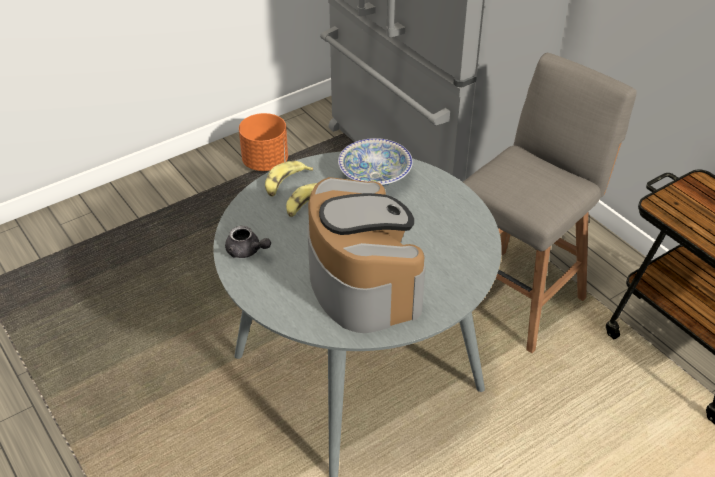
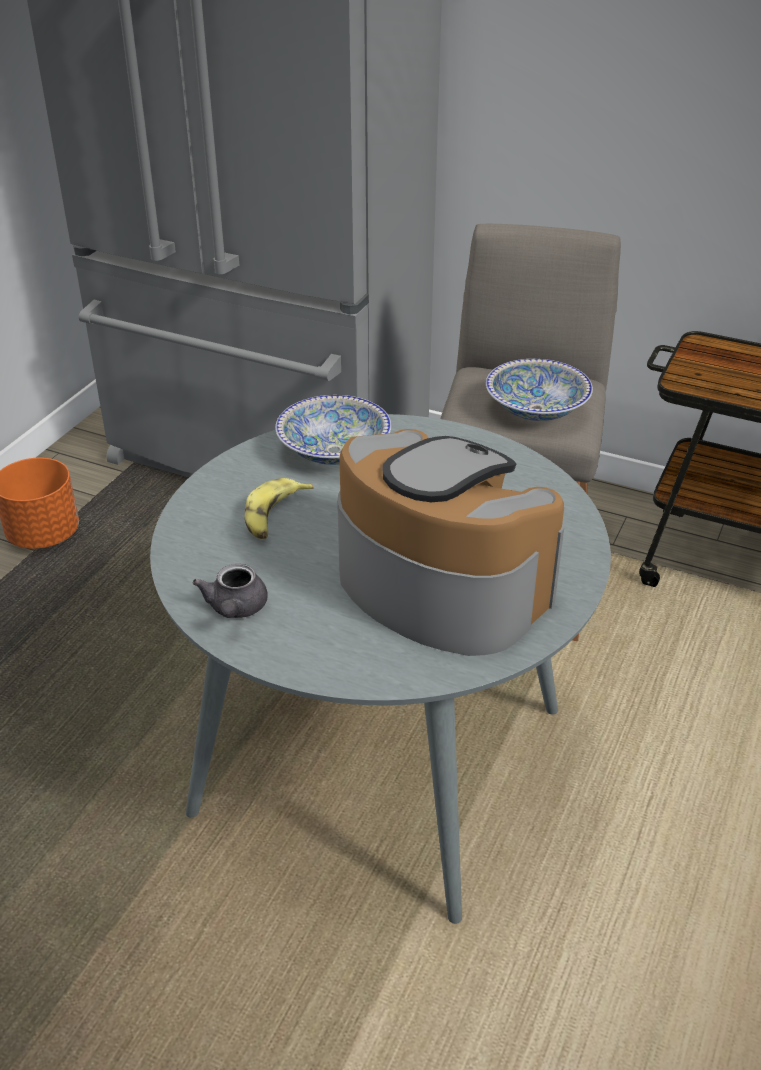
camera: 30 degrees left, 5 degrees down
grey teapot [225,226,271,258] -> grey teapot turned 90 degrees clockwise [192,564,268,618]
banana [265,161,313,197] -> none
none -> bowl [486,359,593,421]

